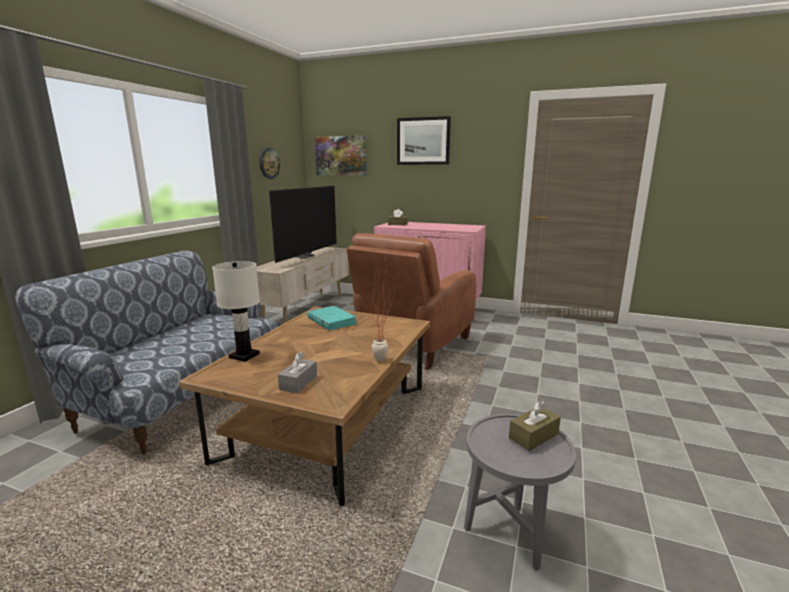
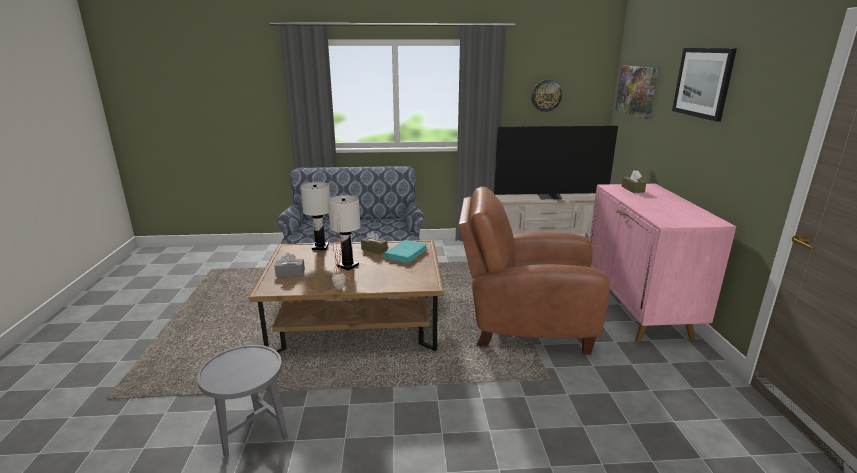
camera: 65 degrees right, 5 degrees up
brown tissue box [509,401,561,451] -> brown tissue box moved to [361,231,388,254]
none -> white table lamp [328,195,361,271]

